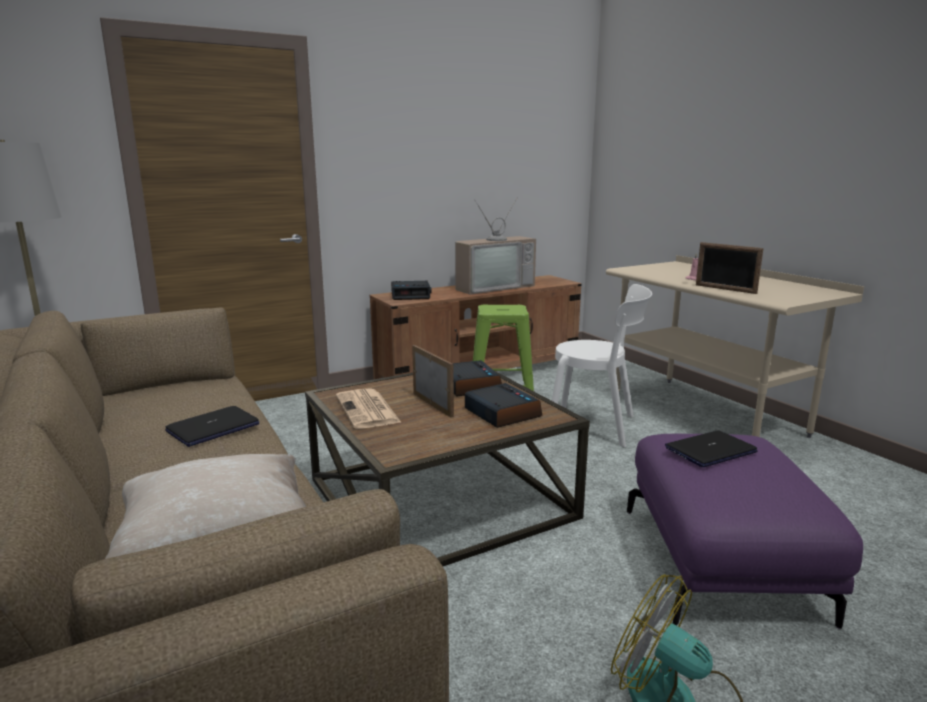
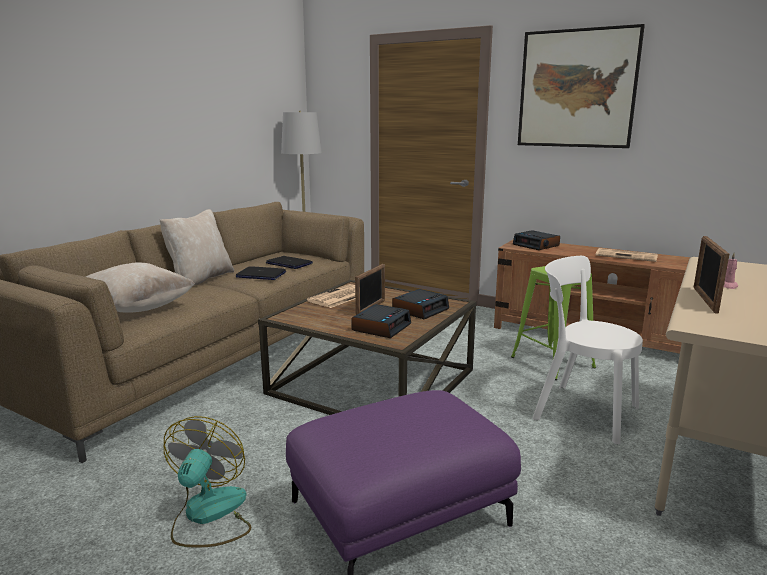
camera: 60 degrees right, 0 degrees up
television [455,197,536,295] -> newspaper [596,248,658,262]
white chair [552,284,652,447] -> white chair turned 135 degrees clockwise [532,256,643,445]
laptop [665,430,758,467] -> laptop moved to [266,256,313,269]
none -> beige pillow [160,209,234,286]
none -> picture [518,24,645,148]

